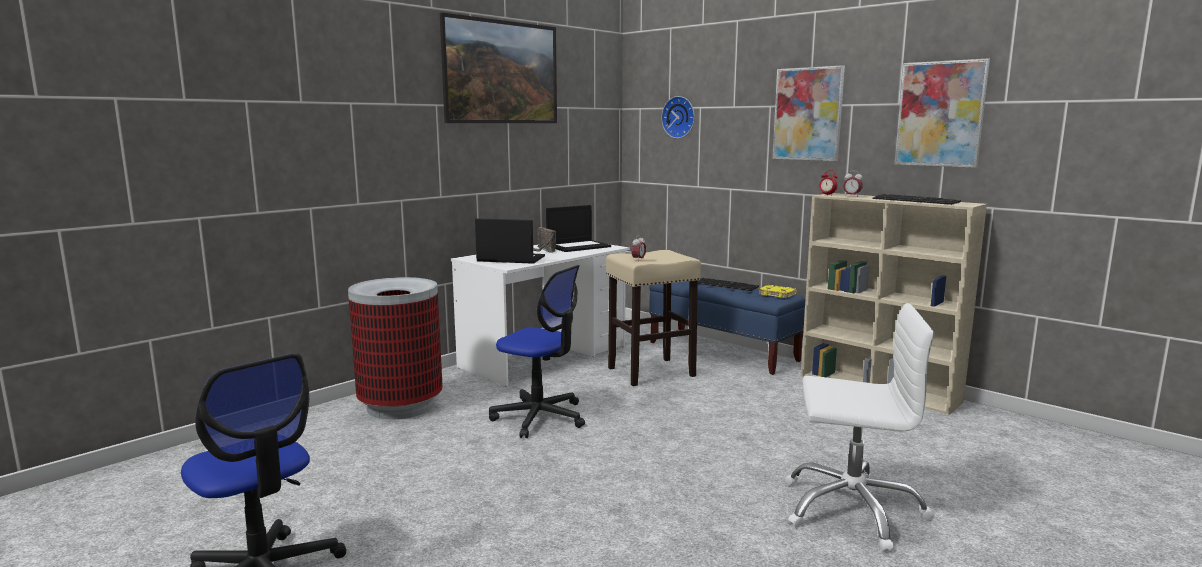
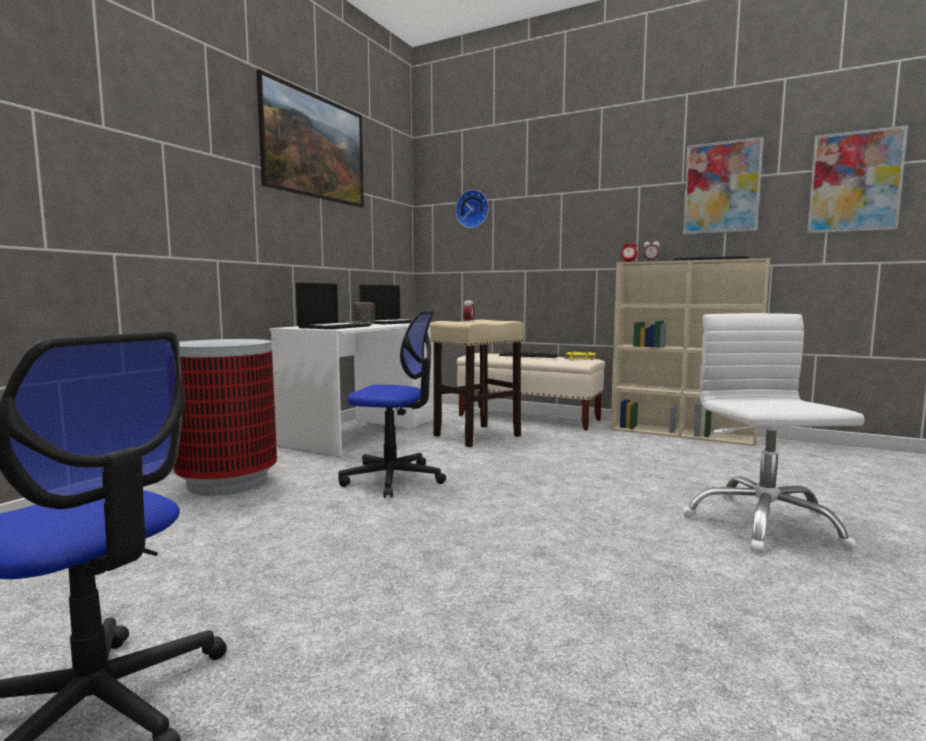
camera: 15 degrees left, 5 degrees down
laptop [475,219,545,264] -> laptop turned 120 degrees clockwise [296,283,370,329]
blue bench [649,278,806,375] -> beige bench [457,353,605,431]
picture [773,65,845,161] -> picture moved to [807,125,908,234]
white office chair [785,303,935,551] -> white office chair turned 90 degrees counterclockwise [682,313,865,553]

